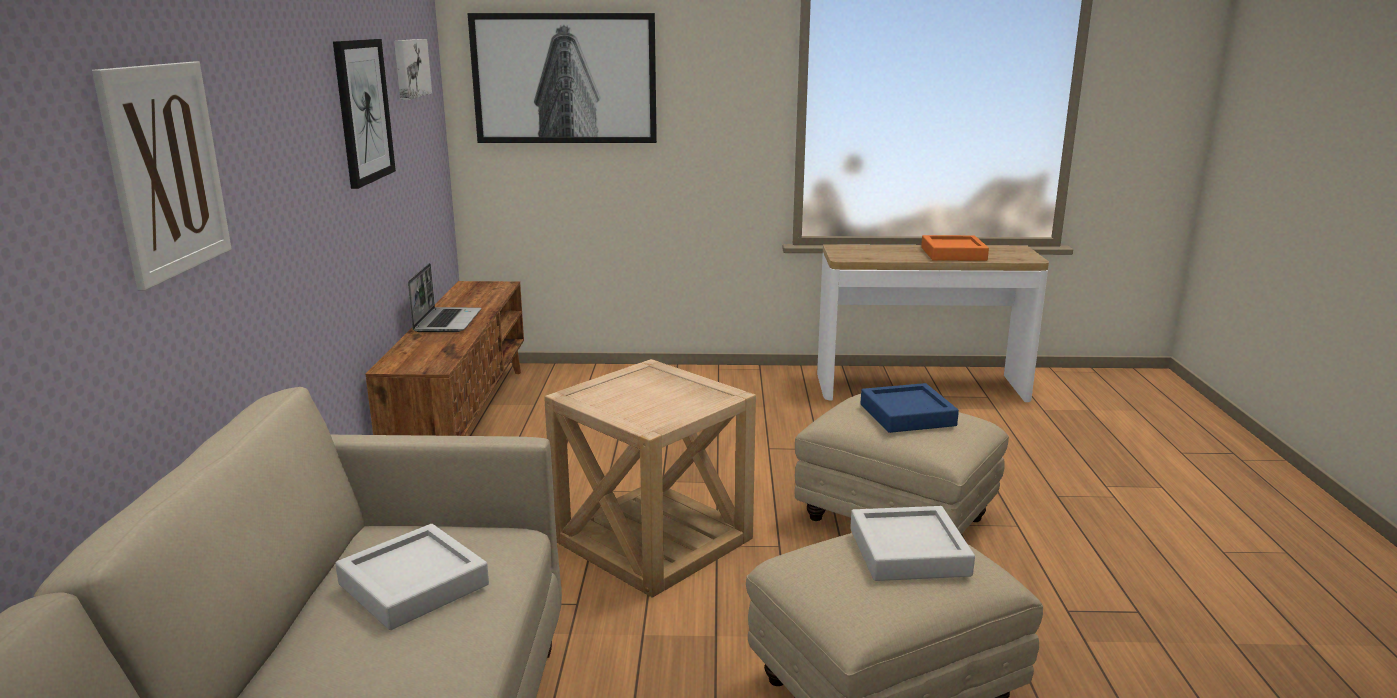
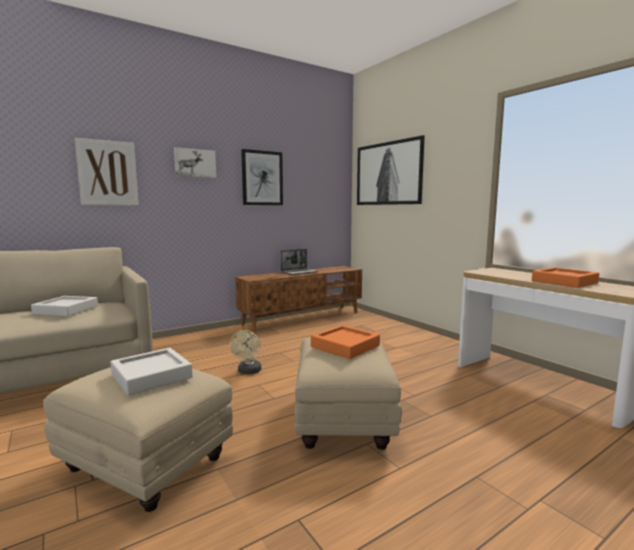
camera: 55 degrees right, 10 degrees down
picture [394,39,432,100] -> picture moved to [174,147,216,178]
beige side table [544,359,756,598] -> beige fan [230,330,262,374]
blue tray [860,383,959,433] -> orange tray [311,325,380,359]

